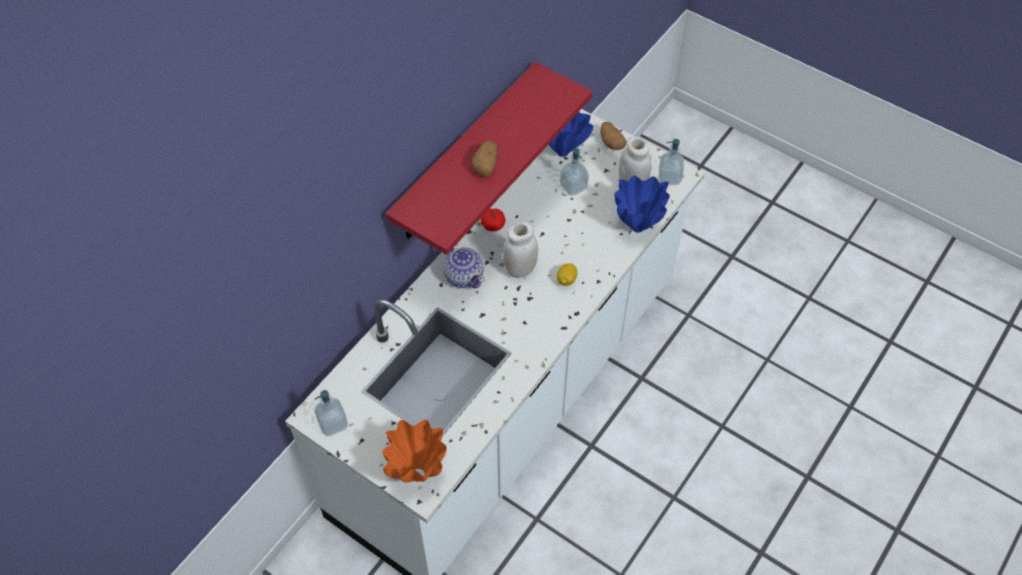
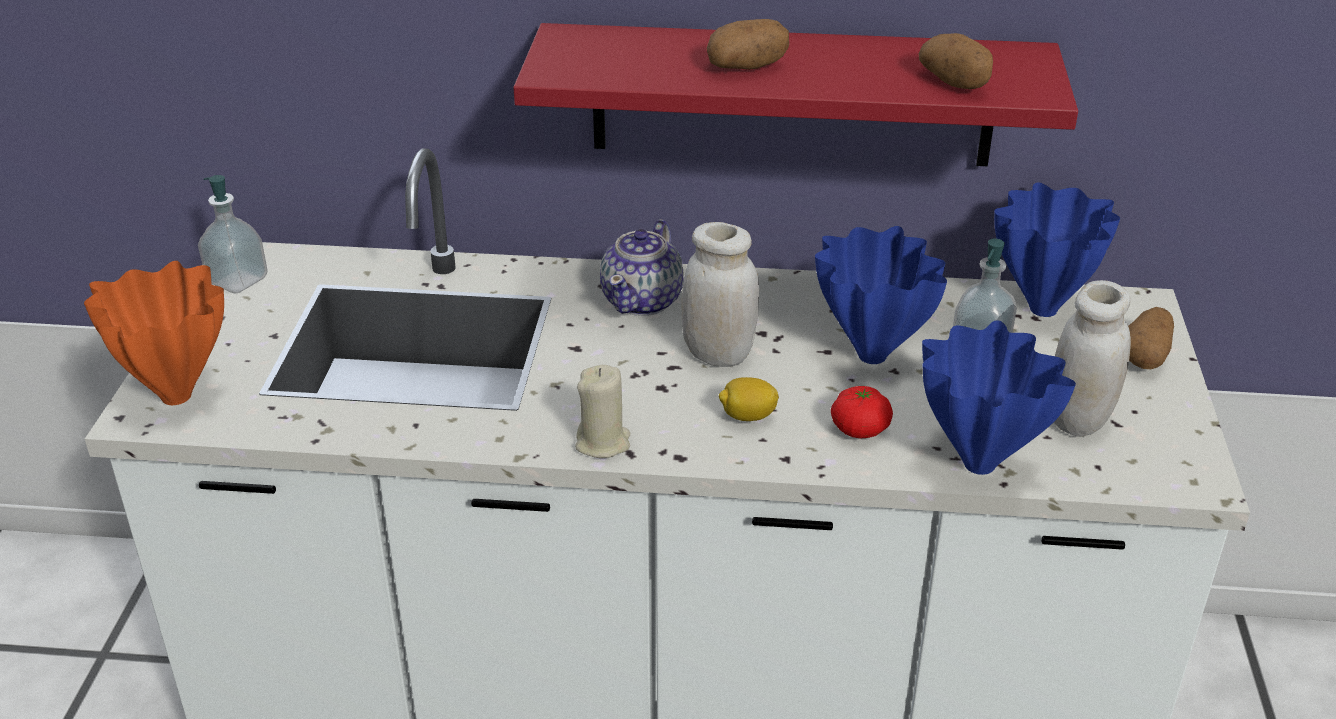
camera: 60 degrees right, 20 degrees down
tomato [481,209,506,231] -> tomato moved to [831,386,893,438]
soap dispenser [659,139,684,185] -> none
none -> beige candle [575,365,630,458]
none -> blue vase [815,226,947,364]
none -> potato [919,33,993,89]

